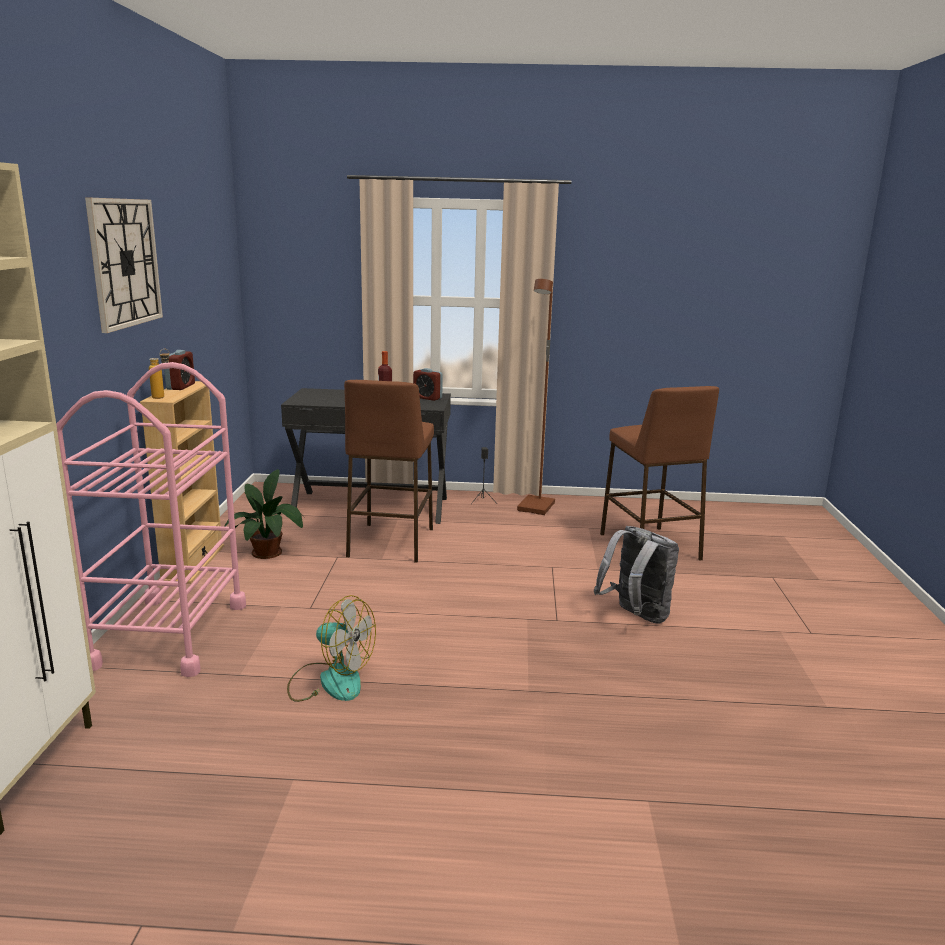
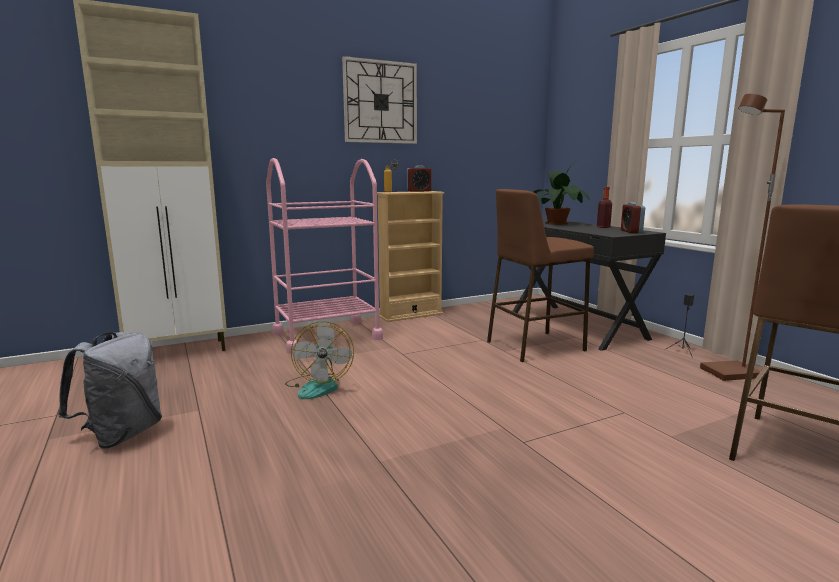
camera: 60 degrees right, 5 degrees down
potted plant [224,469,303,559] -> potted plant moved to [533,164,590,225]
grey backpack [594,526,679,624] -> grey backpack moved to [58,332,162,449]

